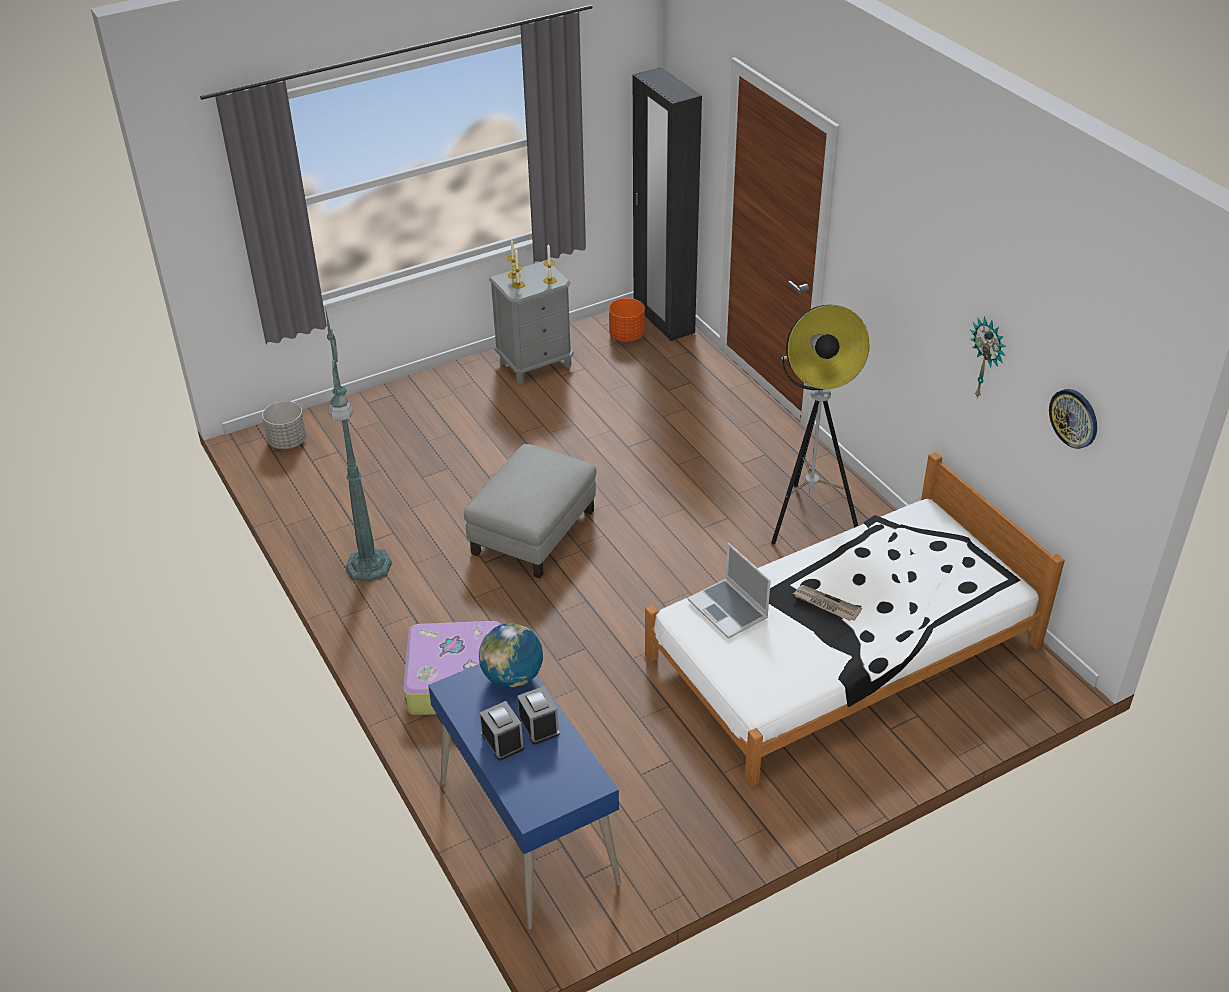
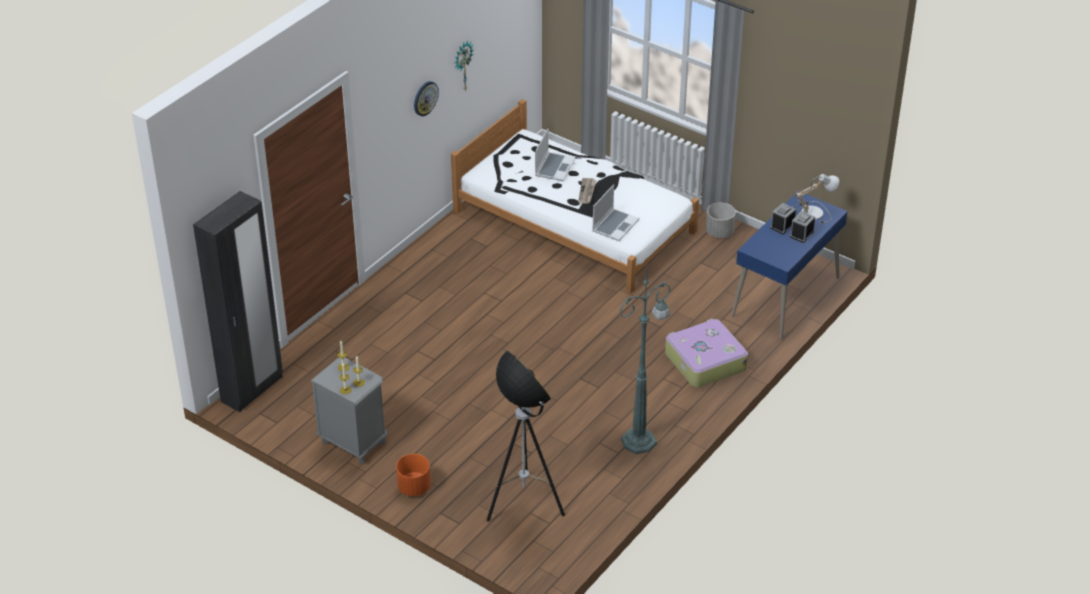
camera: 115 degrees left, 0 degrees up
grey planter [262,401,307,449] -> grey planter moved to [706,203,736,238]
grey ottoman [464,444,596,579] -> none
globe [479,623,543,688] -> none
orange planter [609,298,645,341] -> orange planter moved to [396,454,431,496]
floor lamp [771,305,870,545] -> floor lamp moved to [487,350,565,522]
wall clock [1049,389,1097,449] -> wall clock moved to [414,81,439,116]
none -> laptop [535,129,576,181]
none -> table lamp [792,174,839,224]

